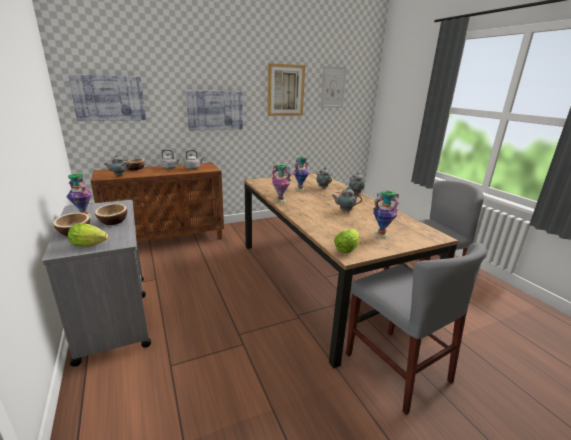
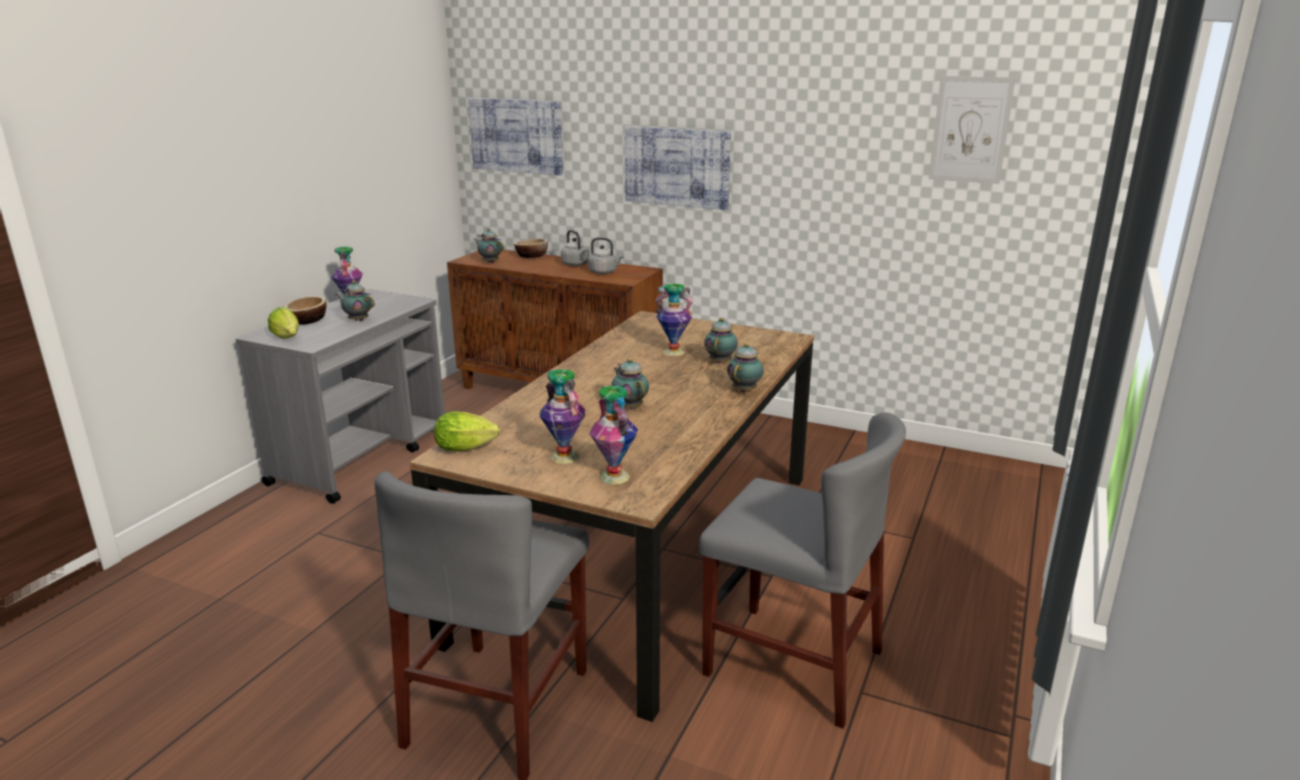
camera: 50 degrees right, 0 degrees up
bowl [95,203,127,225] -> teapot [336,281,375,321]
picture [267,63,305,116] -> none
vase [271,164,291,203] -> vase moved to [589,386,638,485]

